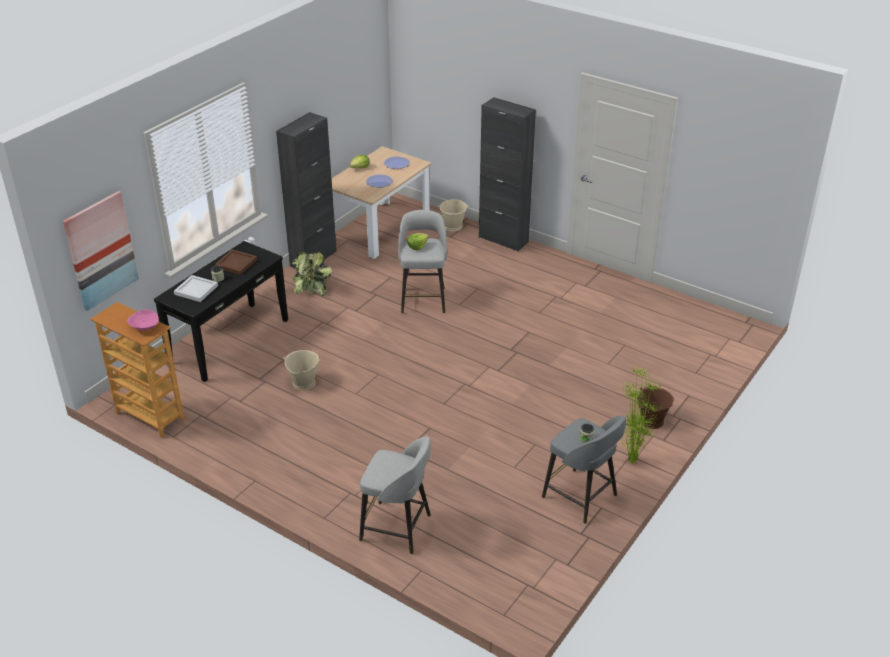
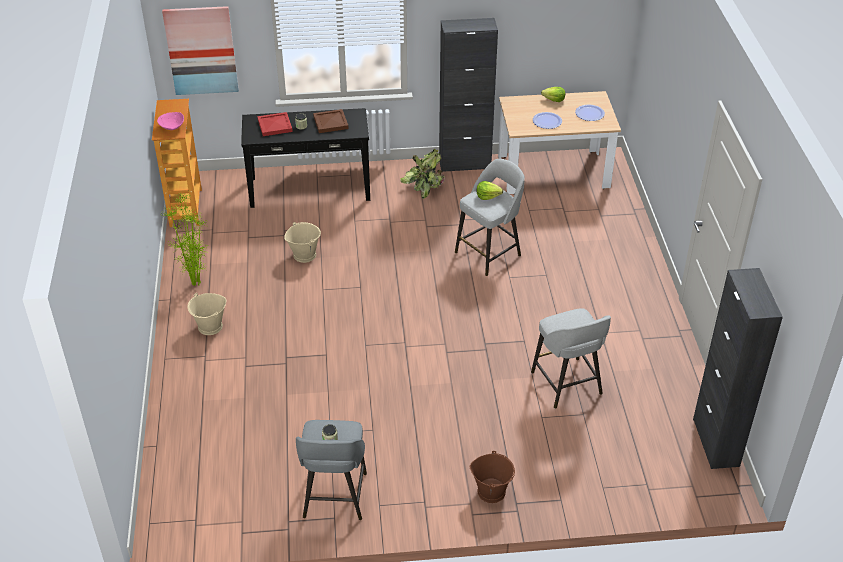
camera: 50 degrees right, 5 degrees up
white tray [174,275,218,302] -> red tray [257,112,293,136]
grey stool [359,436,431,554] -> grey stool moved to [531,308,611,408]
beige bucket [438,199,468,232] -> beige bucket moved to [187,293,226,335]
black cabinet [479,97,536,251] -> black cabinet moved to [693,268,783,469]
potted plant [621,365,662,463] -> potted plant moved to [162,193,209,286]

